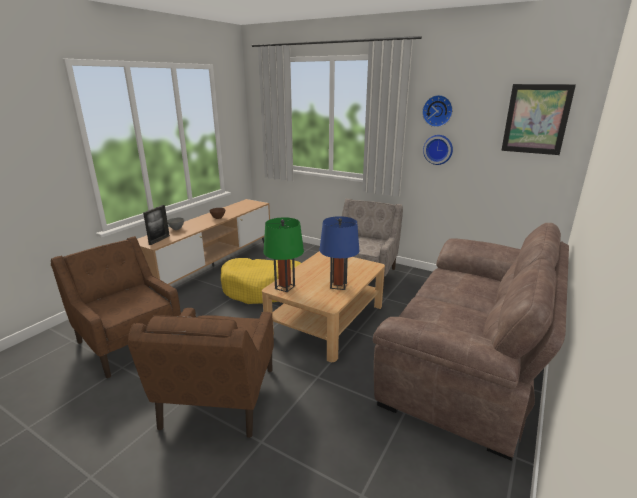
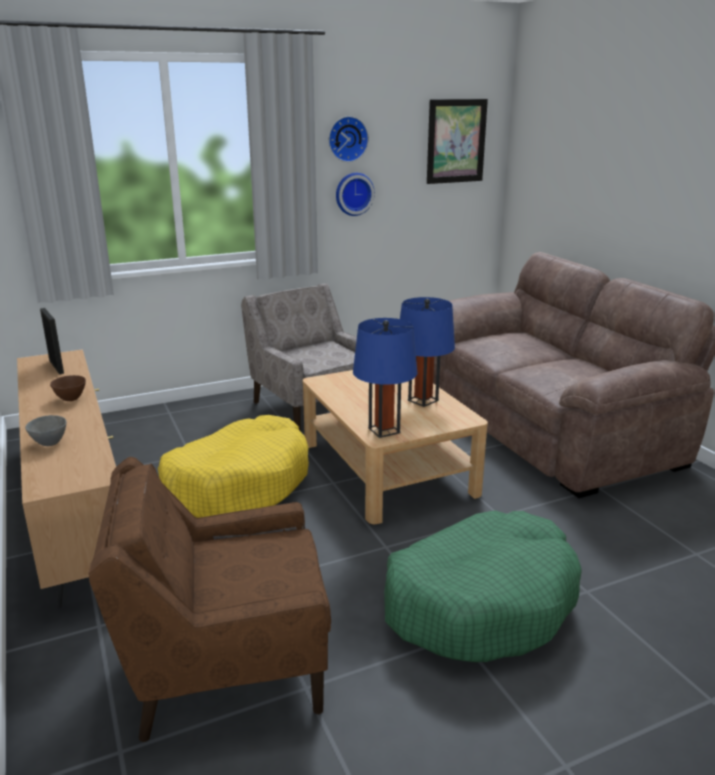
camera: 55 degrees left, 0 degrees up
brown armchair [128,308,274,438] -> green dog bed [384,510,582,662]
picture frame [143,205,170,245] -> picture frame moved to [40,308,64,374]
green table lamp [263,217,304,292] -> blue table lamp [353,318,417,438]

